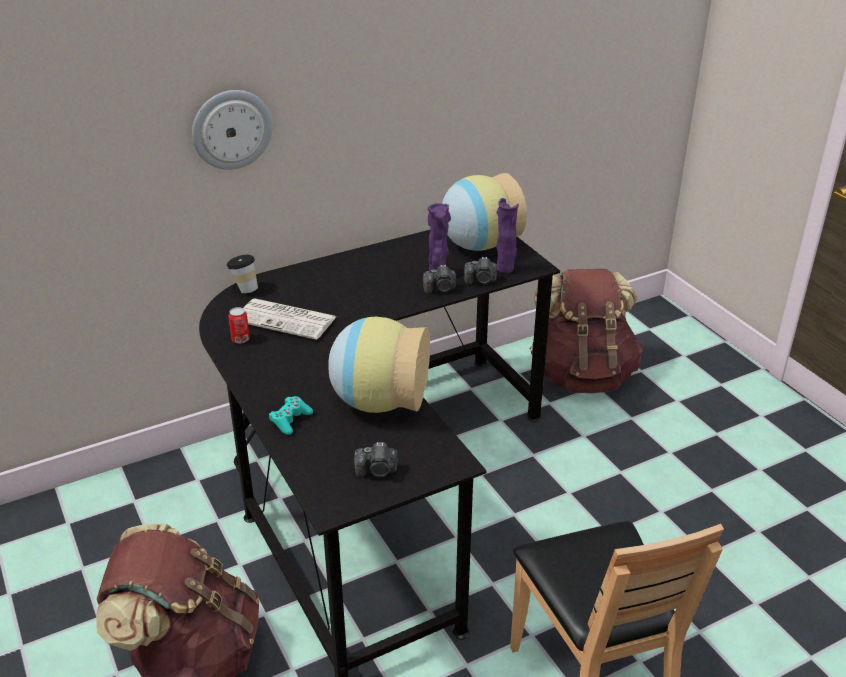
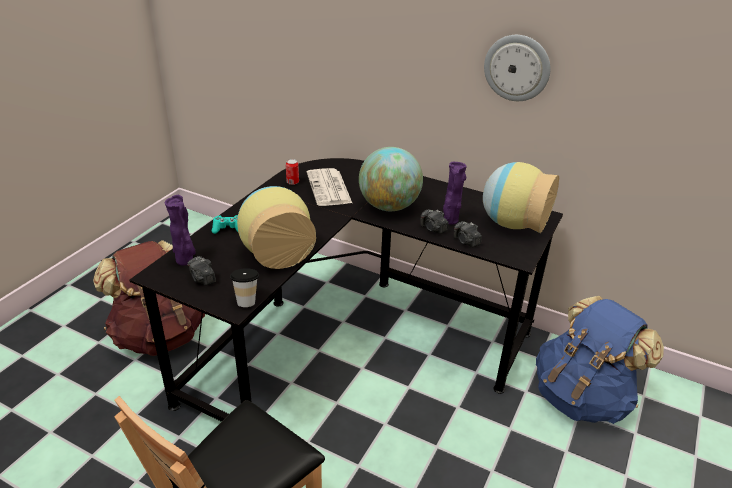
camera: 55 degrees right, 0 degrees up
wall clock [192,90,273,170] -> wall clock moved to [484,35,551,101]
cup [227,255,258,294] -> cup moved to [230,268,259,307]
purple vase [496,198,519,273] -> purple vase moved to [165,195,196,266]
brown backpack [530,269,643,393] -> blue backpack [536,296,664,424]
none -> globe [359,147,423,211]

